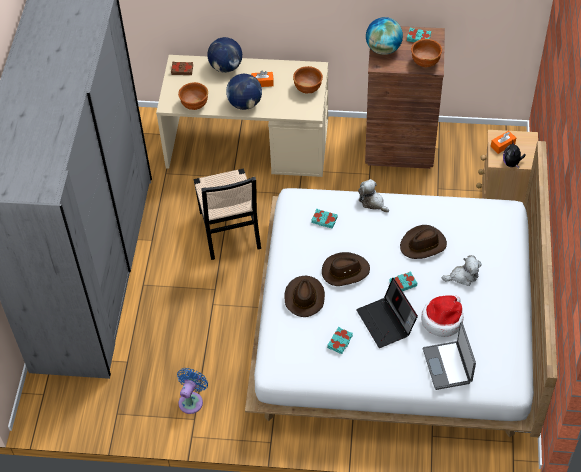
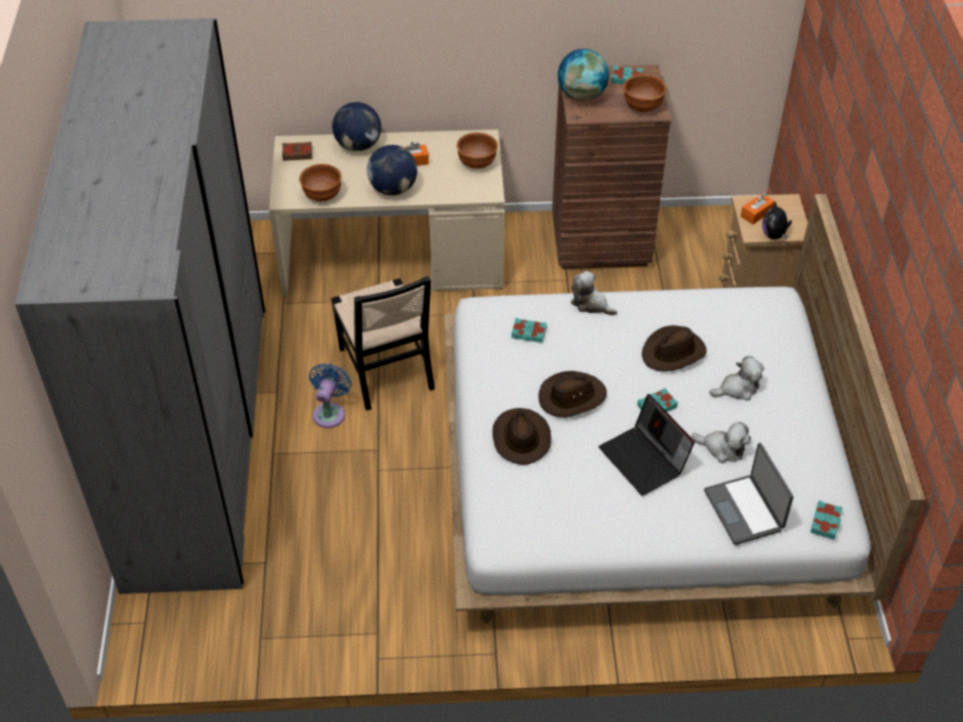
camera: 10 degrees left, 5 degrees down
blue fan [177,368,208,414] -> blue fan moved to [309,363,352,428]
turquoise book [327,327,353,354] -> turquoise book moved to [810,500,843,539]
hat [421,295,464,337] -> plush toy [692,422,751,463]

